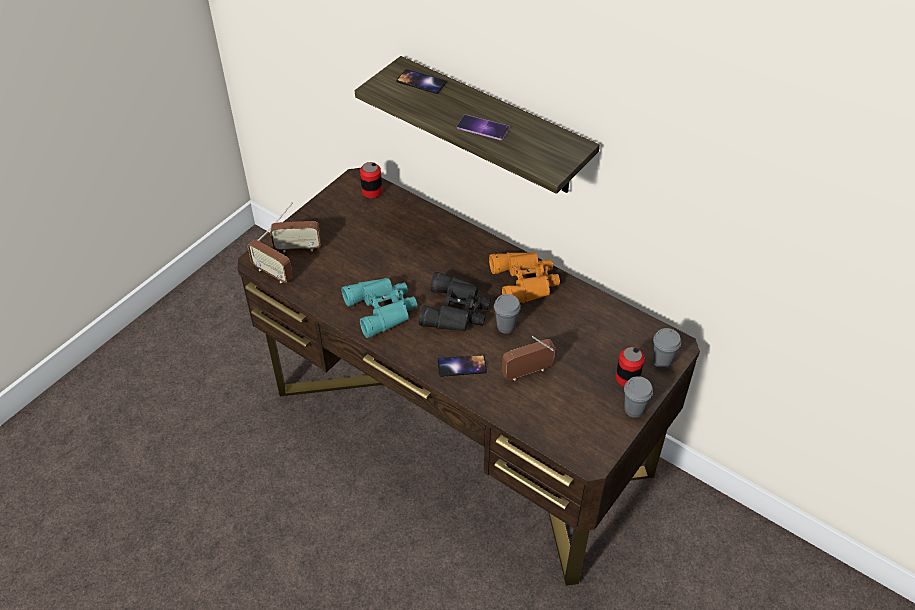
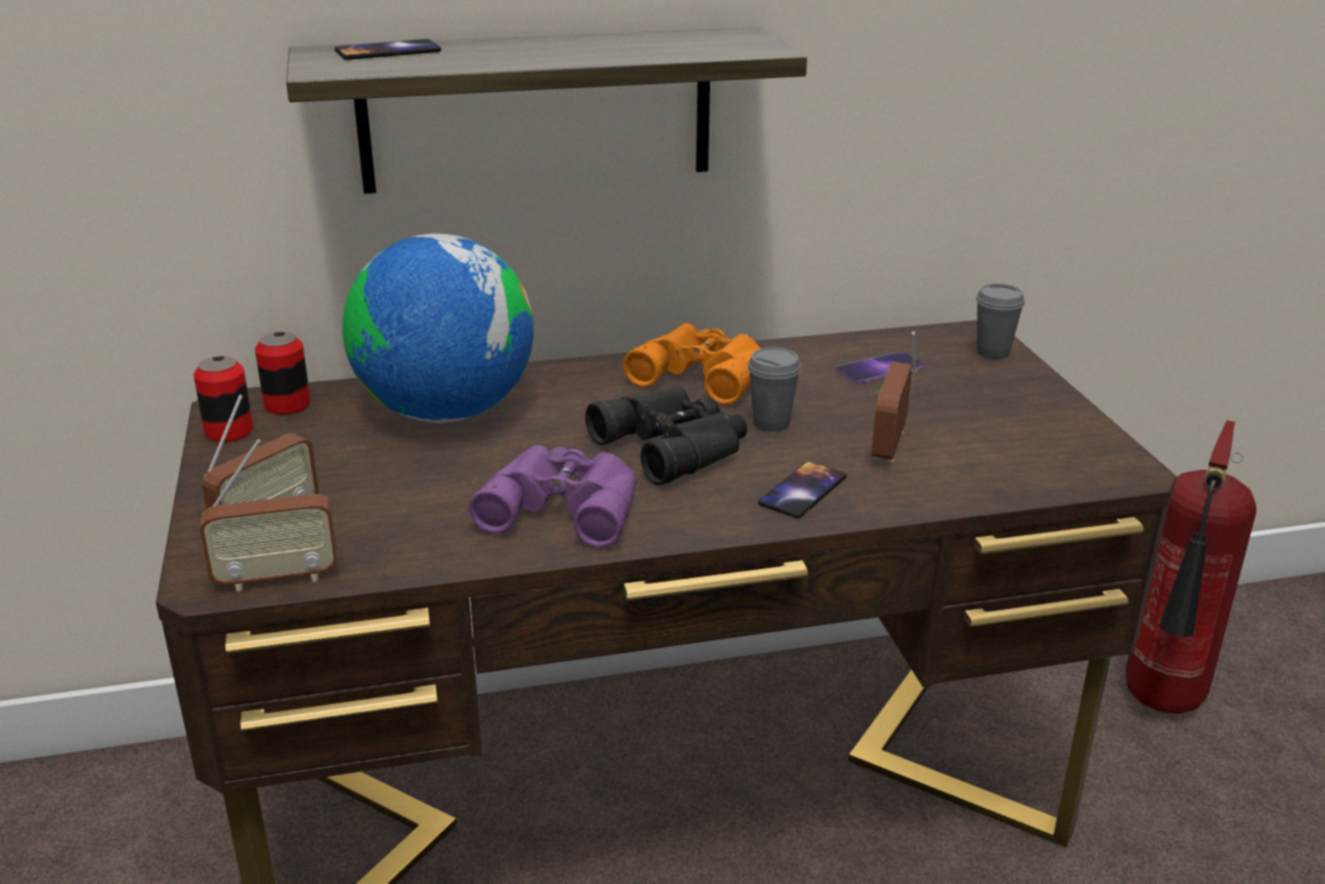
camera: 50 degrees left, 20 degrees down
turquoise binoculars [342,278,417,338] -> purple binoculars [469,445,637,548]
phone [457,115,510,140] -> phone moved to [835,351,925,384]
can [616,347,645,386] -> can moved to [194,356,253,442]
grey cup [624,376,653,418] -> none
none -> globe [342,234,534,423]
none -> fire extinguisher [1125,420,1256,714]

